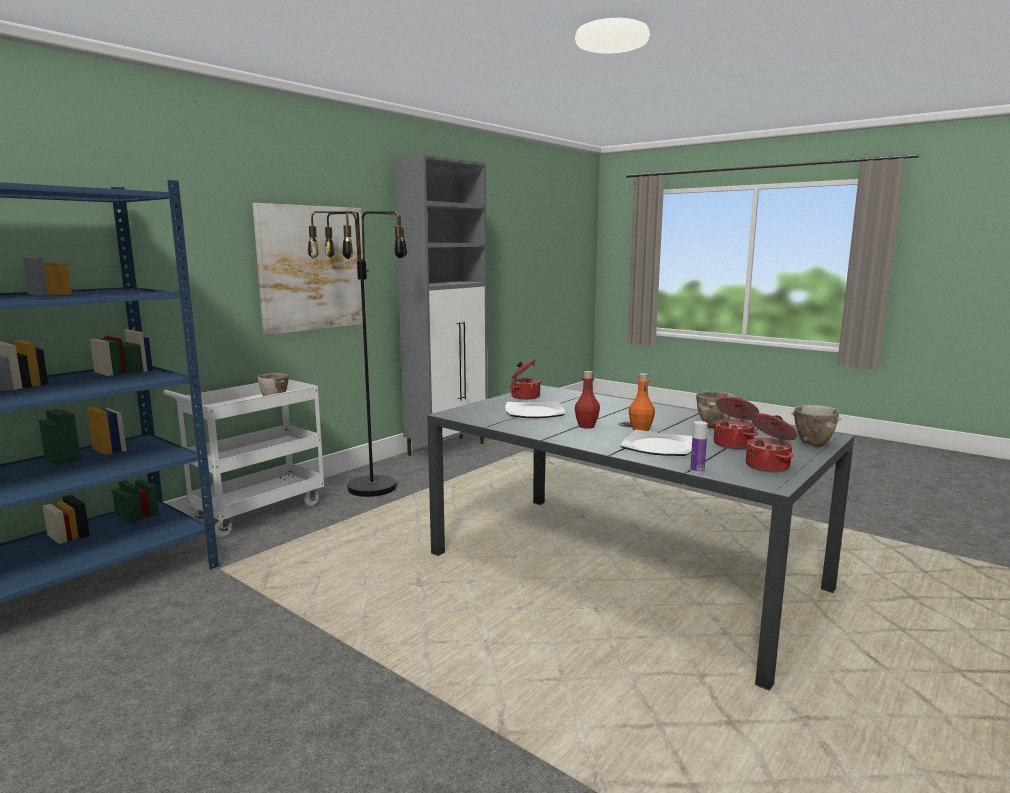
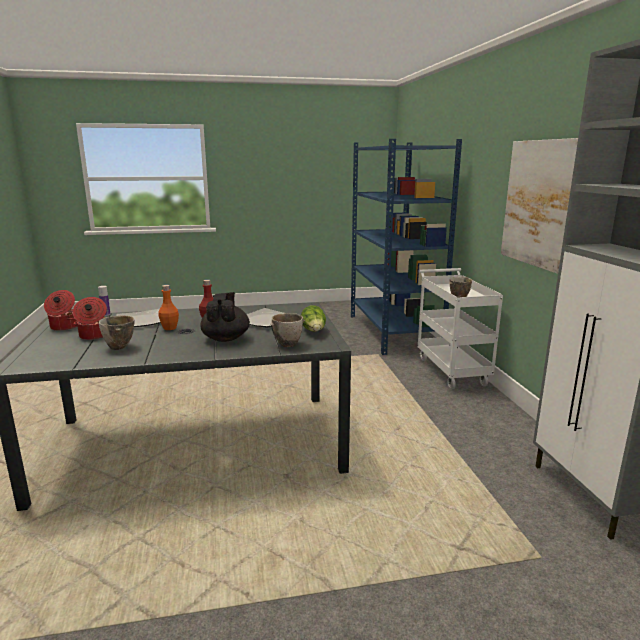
camera: 130 degrees right, 5 degrees up
floor lamp [308,210,407,497] -> none
cooking pot [509,359,542,400] -> lettuce [300,305,326,332]
bowl [791,405,841,447] -> bowl moved to [270,313,305,347]
none -> black teapot [201,292,250,342]

